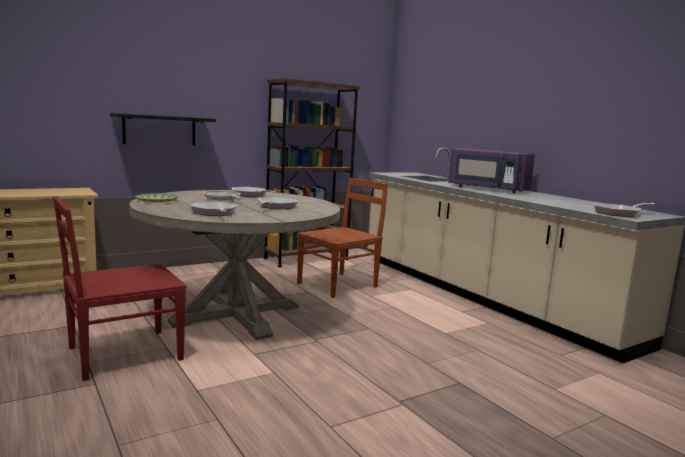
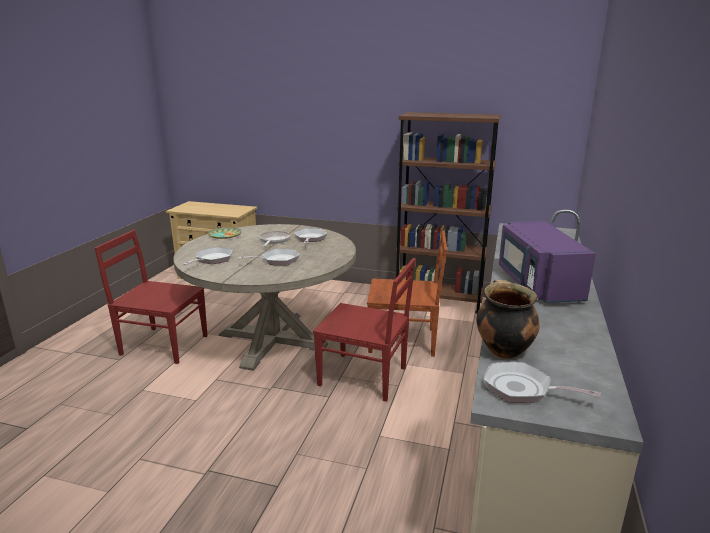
camera: 50 degrees right, 10 degrees up
black shelf [110,113,216,145] -> none
none -> red chair [313,258,416,402]
none -> cooking pot [476,280,540,359]

